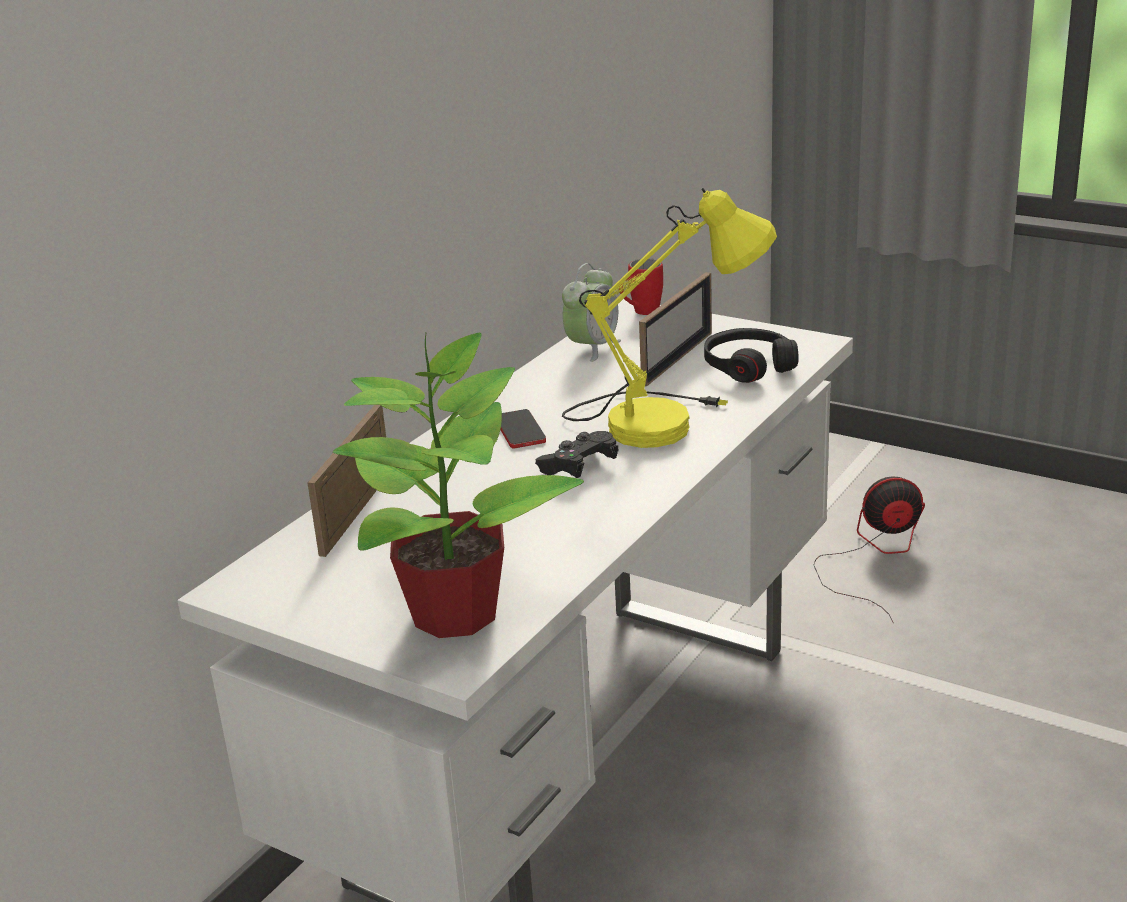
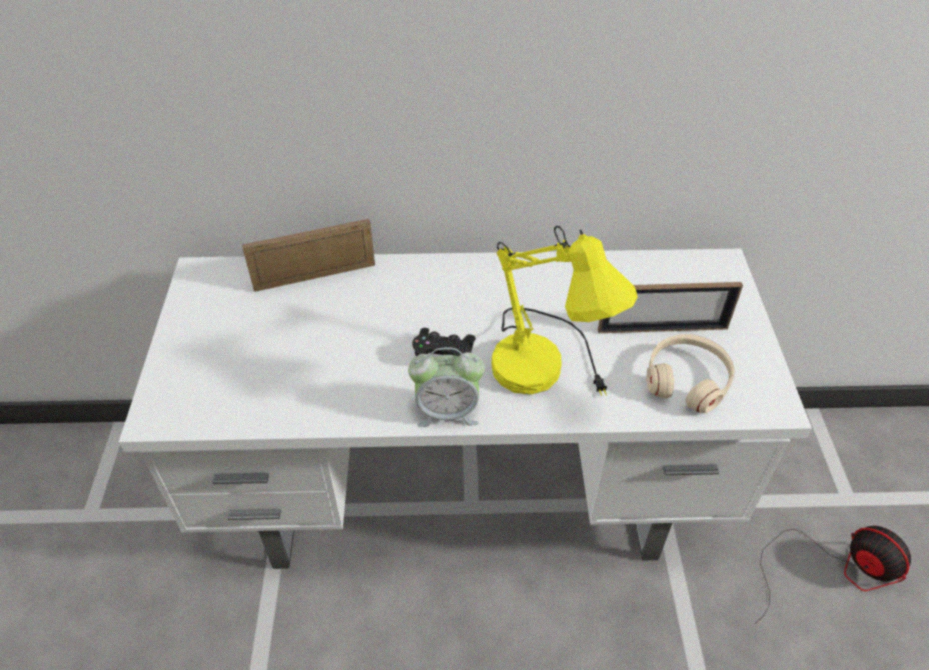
camera: 55 degrees right, 20 degrees up
potted plant [333,333,584,638] -> none
phone [500,409,546,449] -> none
alarm clock [562,263,621,362] -> alarm clock moved to [408,347,485,427]
red mug [619,258,663,315] -> none
black headphones [704,328,799,383] -> beige headphones [647,334,735,413]

